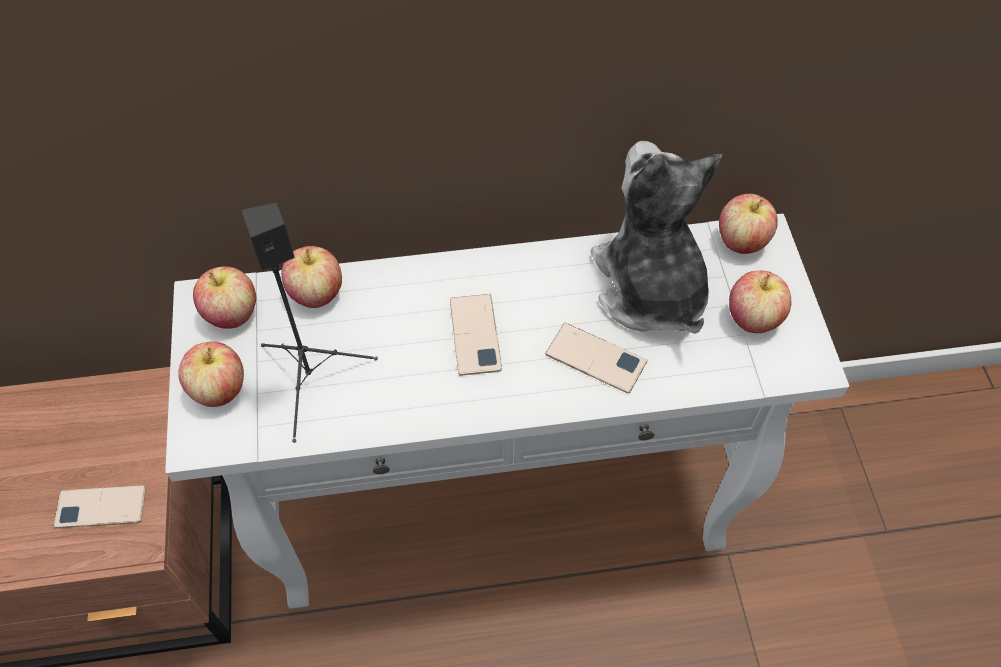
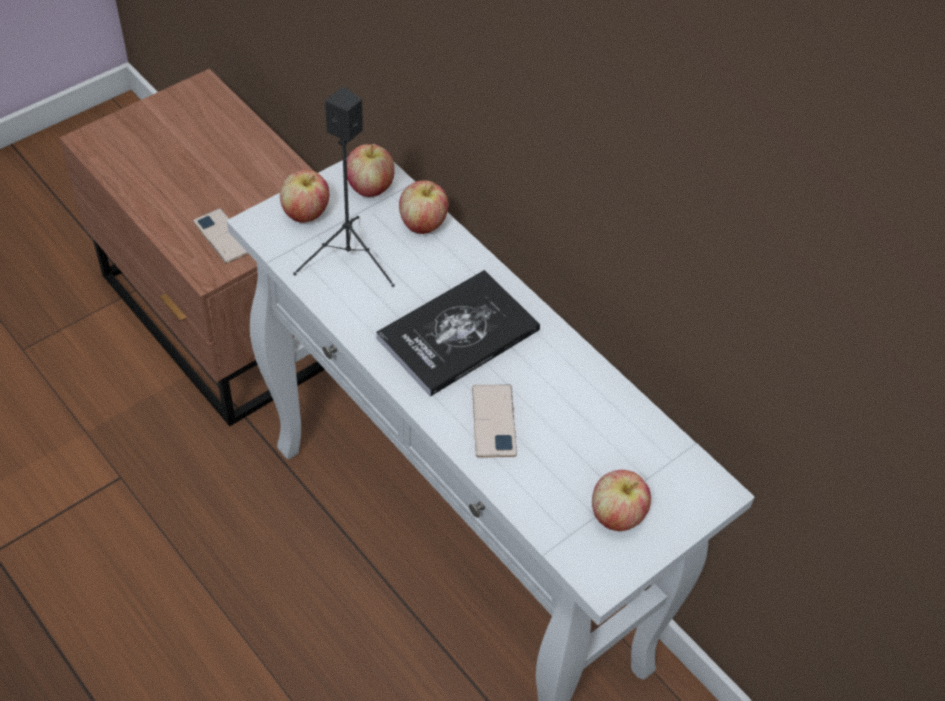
camera: 55 degrees right, 5 degrees down
phone [450,294,502,376] -> book [376,270,540,397]
plush toy [590,141,722,334] -> none
apple [719,194,778,254] -> none

